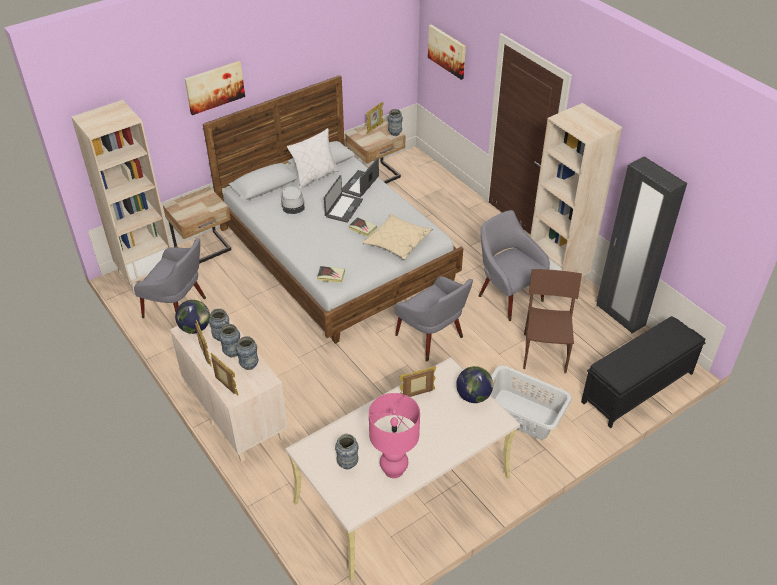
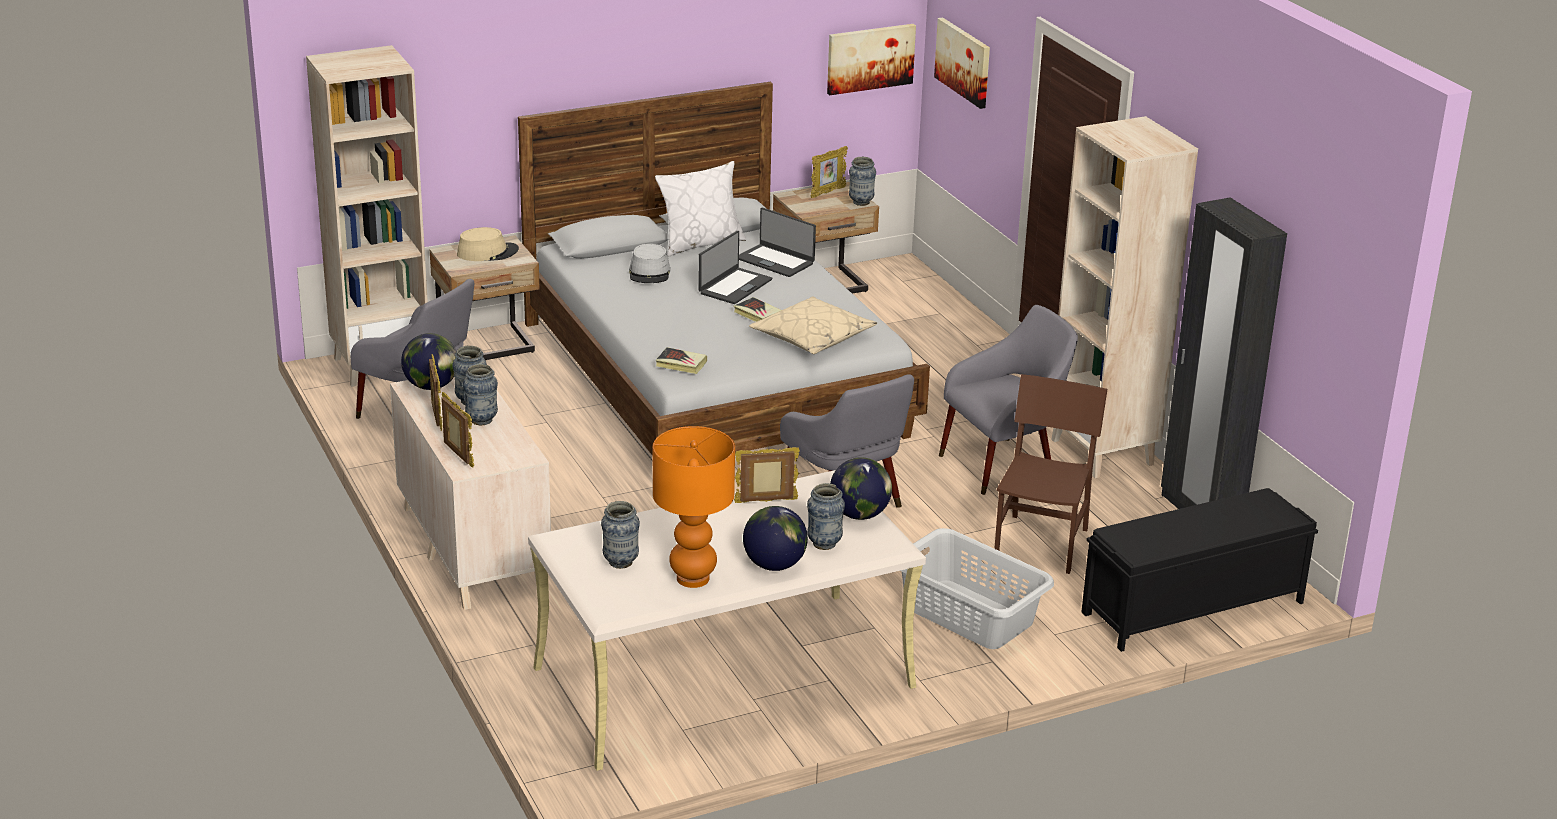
camera: 10 degrees right, 15 degrees down
picture [184,61,245,115] -> picture moved to [827,24,916,95]
vase [236,336,258,370] -> vase moved to [807,483,845,550]
laptop [342,158,379,197] -> laptop turned 90 degrees counterclockwise [739,207,816,277]
pink table lamp [369,393,420,478] -> orange table lamp [653,426,735,588]
grey armchair [479,210,550,321] -> grey armchair turned 90 degrees clockwise [939,305,1078,495]
none -> beige hat [457,227,519,261]
none -> globe [743,506,808,571]

